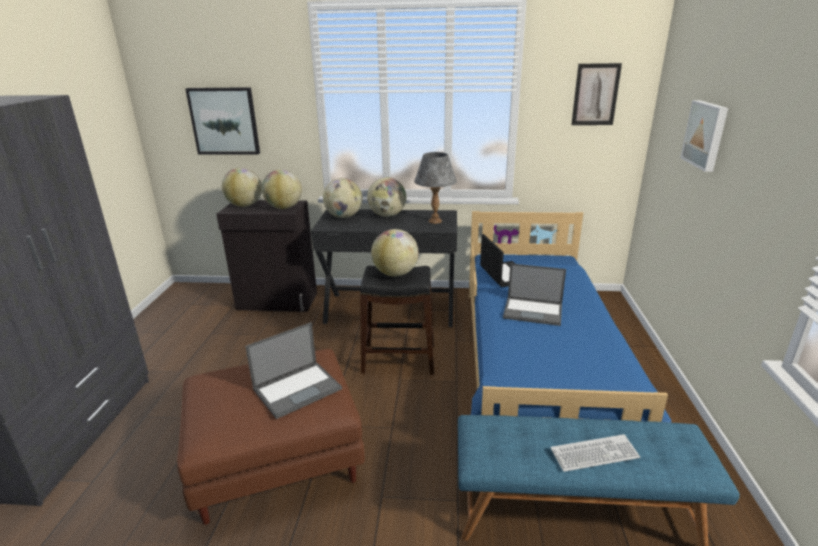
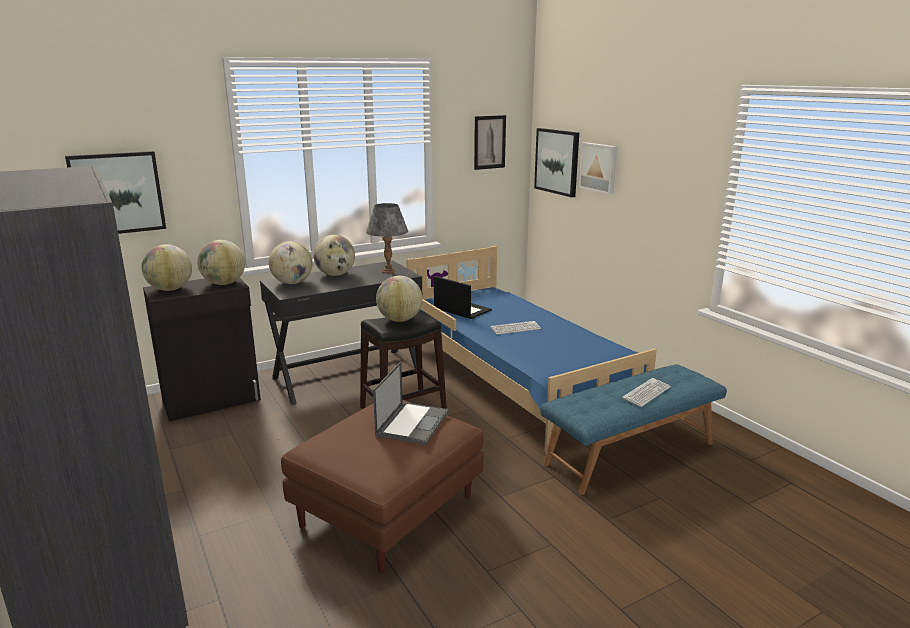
camera: 35 degrees left, 5 degrees down
laptop [503,263,566,326] -> keyboard [490,321,541,335]
none -> picture [534,128,579,197]

